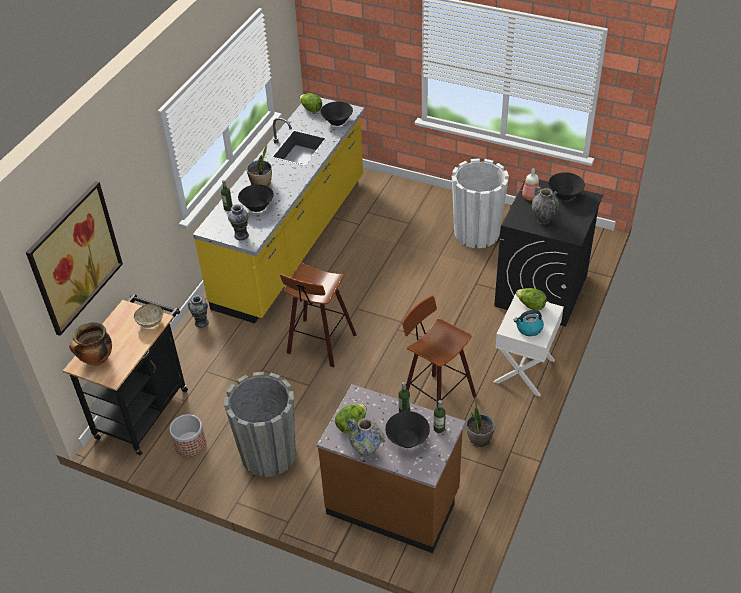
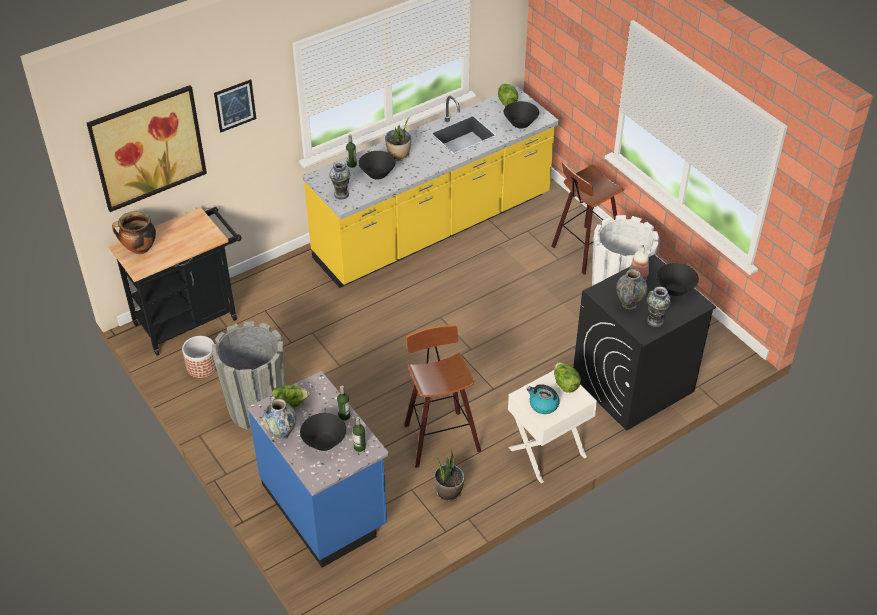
camera: 30 degrees right, 0 degrees up
bowl [134,304,163,328] -> none
vase [188,295,209,328] -> vase moved to [647,287,671,327]
stool [280,263,356,367] -> stool moved to [551,162,624,275]
brown counter [317,384,466,553] -> blue counter [247,371,389,568]
none -> picture [214,79,256,133]

